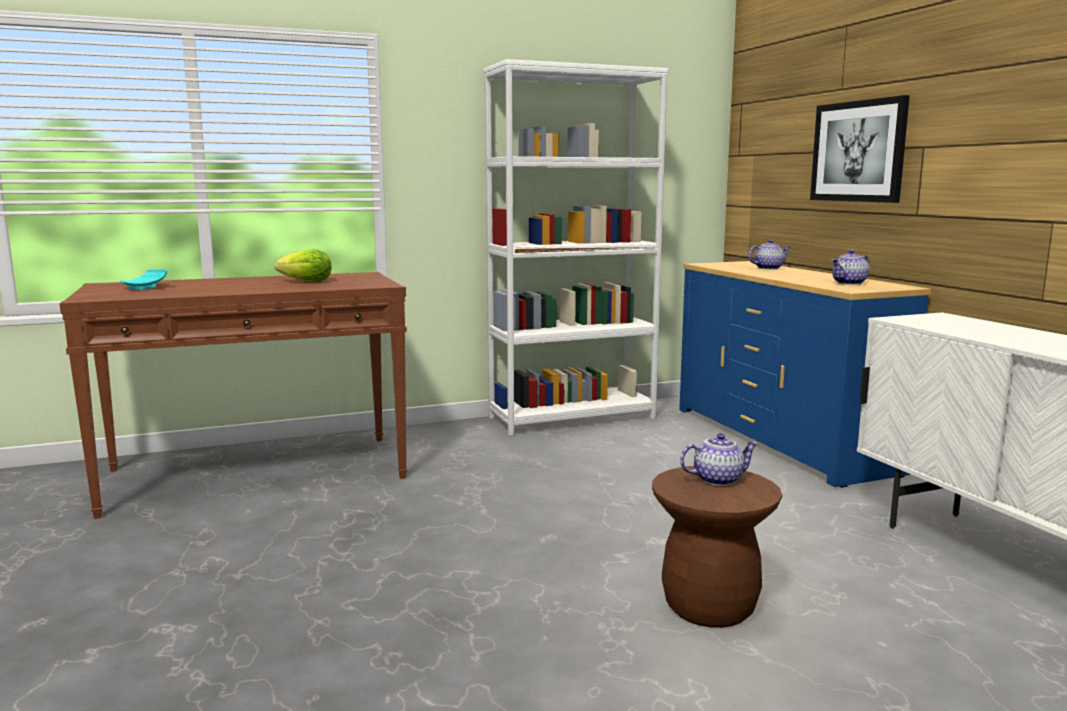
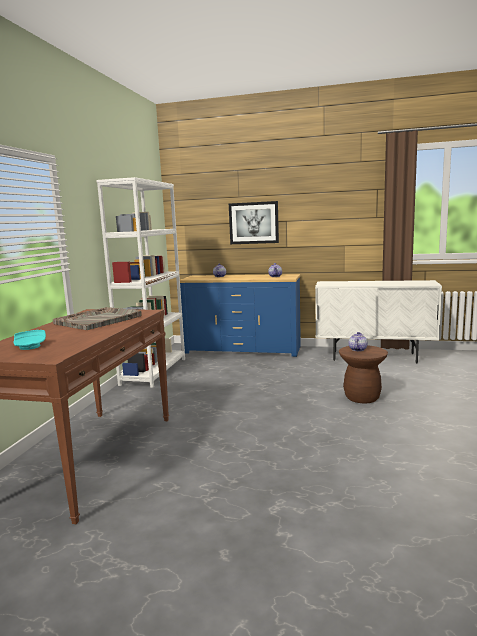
camera: 55 degrees left, 0 degrees up
lettuce [275,249,332,282] -> grey tray [53,307,142,330]

